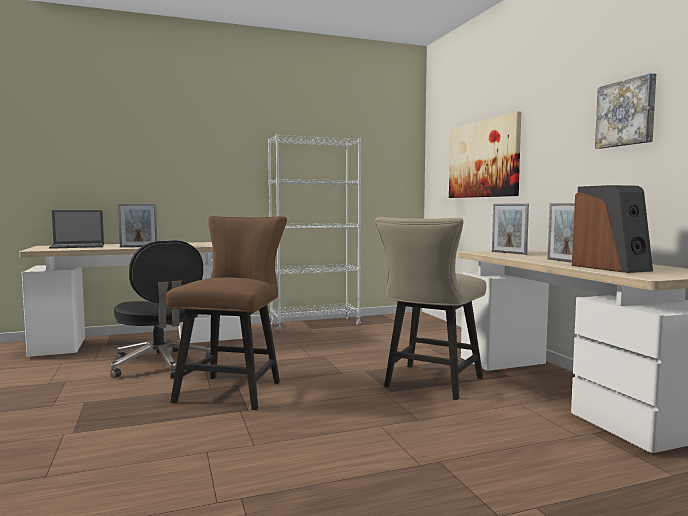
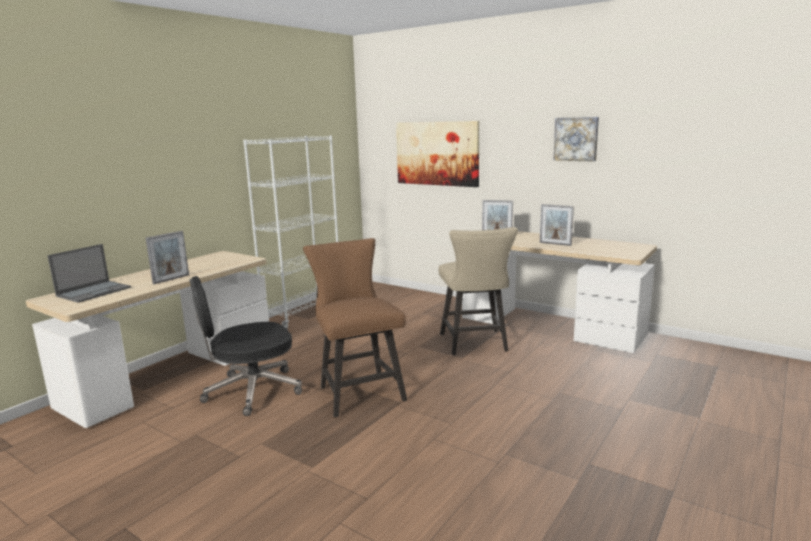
camera: 35 degrees left, 10 degrees up
black office chair [110,240,211,379] -> black office chair turned 135 degrees clockwise [189,276,302,416]
speaker [572,185,653,273] -> none

